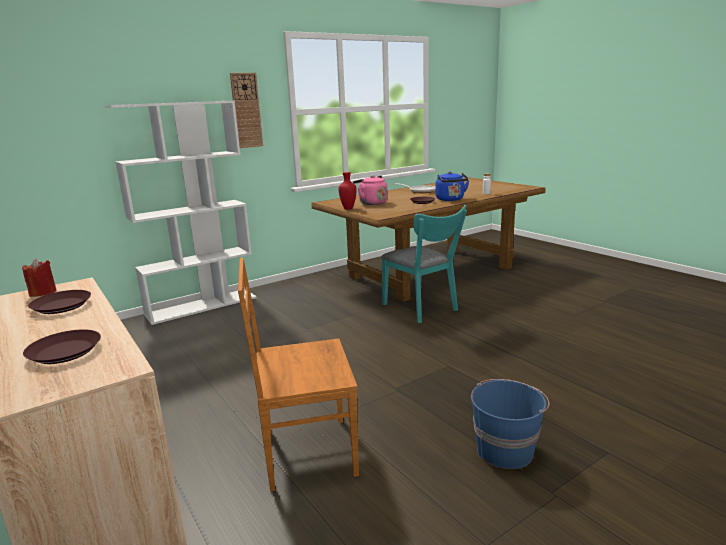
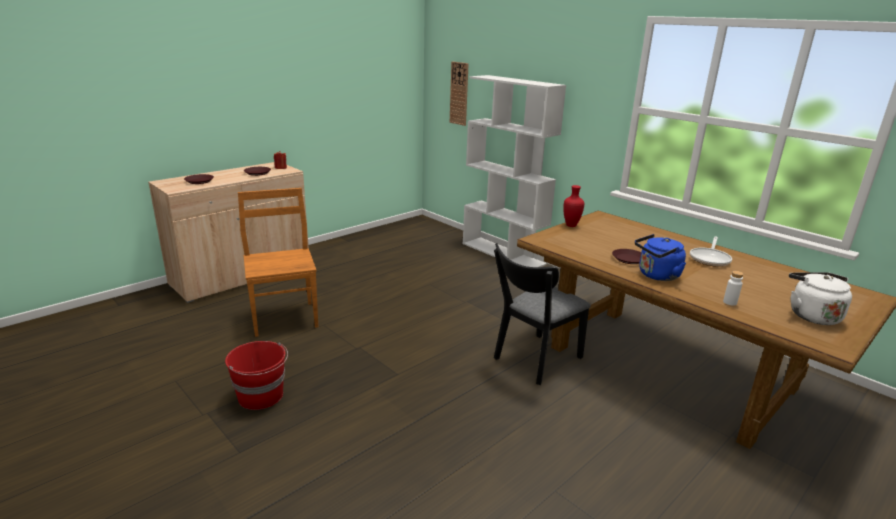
camera: 80 degrees right, 5 degrees up
wall clock [230,73,263,148] -> wall clock moved to [450,62,469,126]
pink kettle [353,175,388,205] -> none
turquoise chair [381,205,467,323] -> black chair [494,243,591,385]
blue bucket [471,379,549,469] -> red bucket [225,341,288,410]
none -> white kettle [789,272,852,325]

